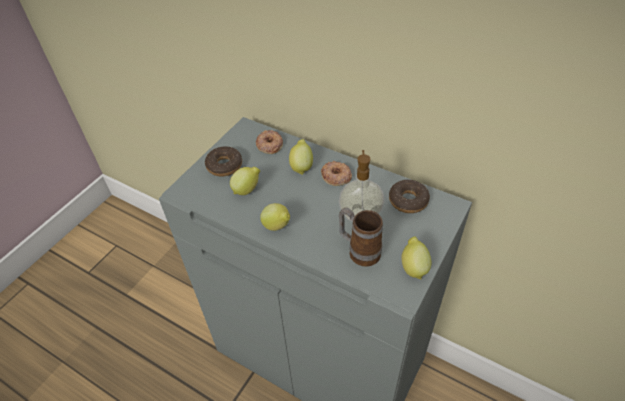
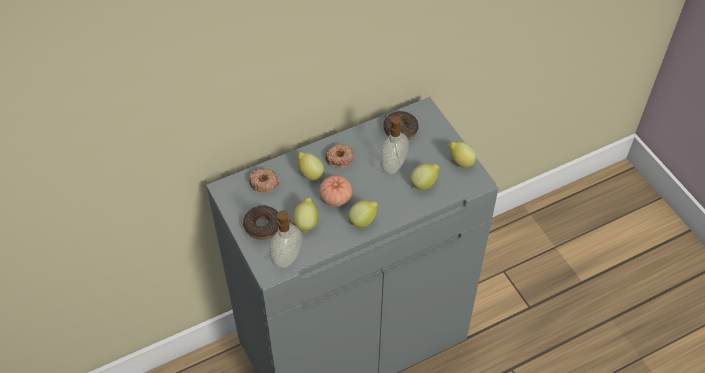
camera: 60 degrees left, 5 degrees up
mug [339,208,383,267] -> lemon [410,164,440,190]
none -> soap dispenser [269,210,302,269]
none -> tomato [319,175,352,206]

